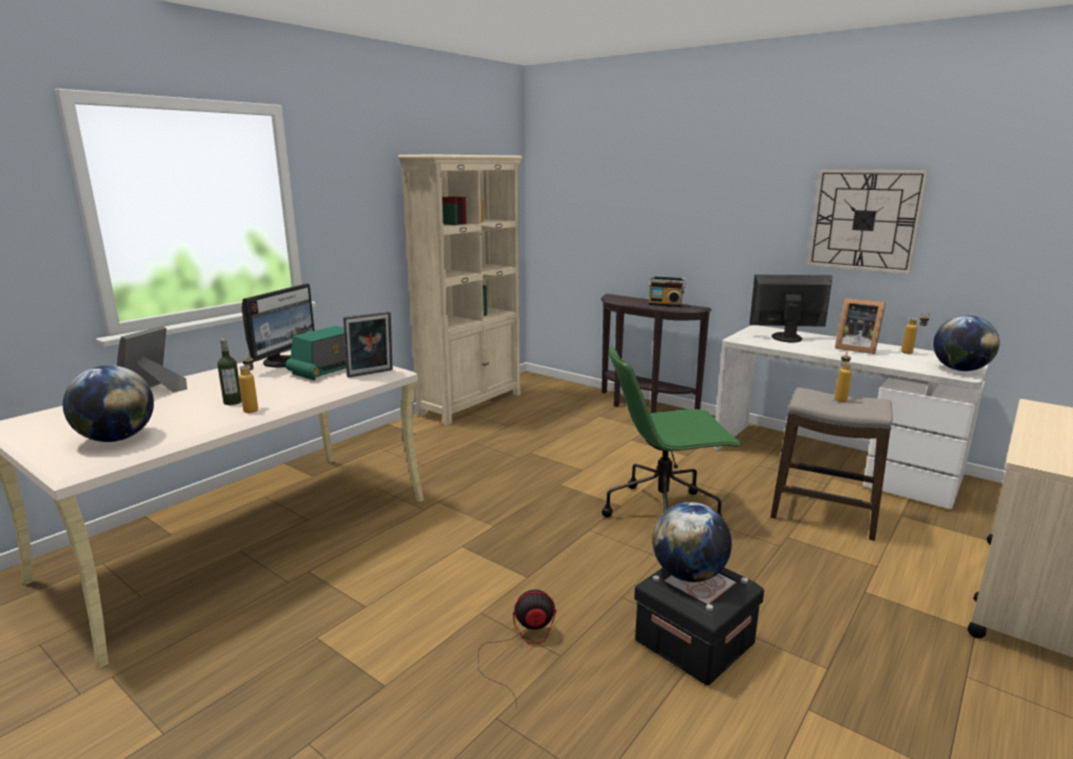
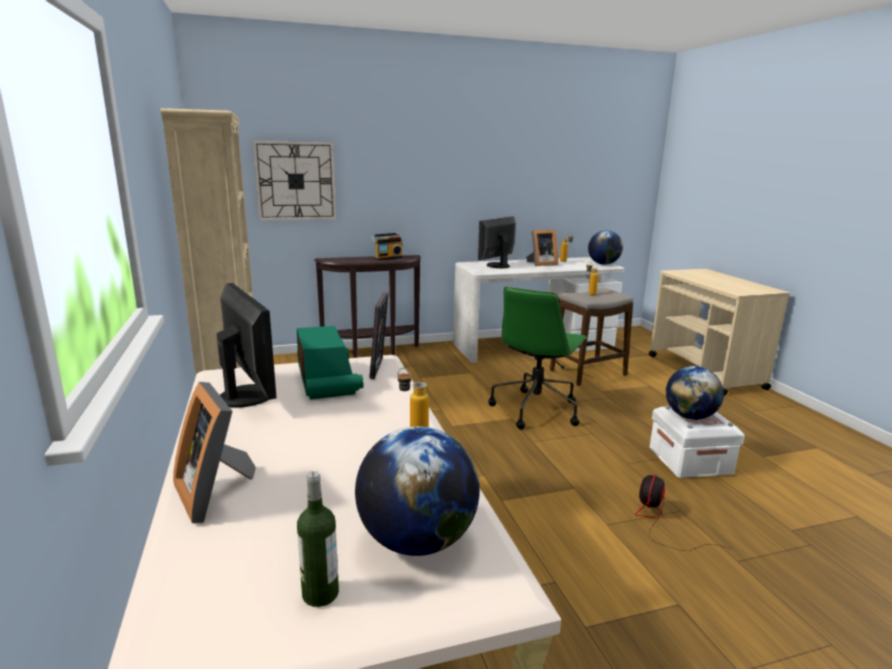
camera: 55 degrees left, 0 degrees up
bottle [217,338,242,405] -> bottle moved to [297,471,339,607]
black storage box [634,567,764,685] -> white storage box [649,406,745,478]
wall clock [807,169,929,275] -> wall clock moved to [253,140,336,221]

